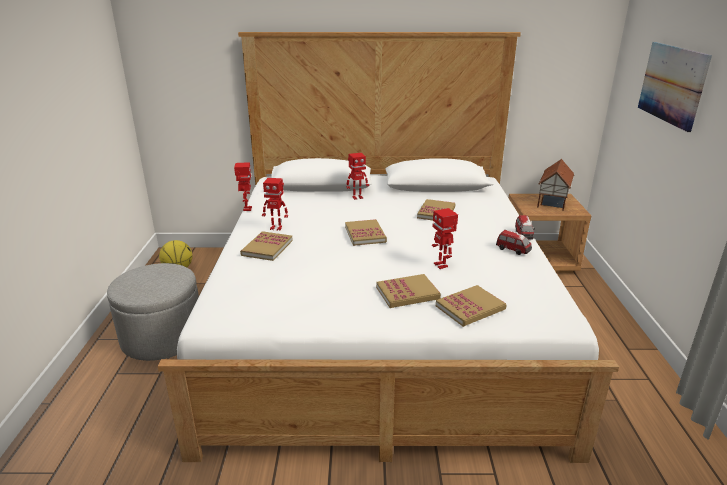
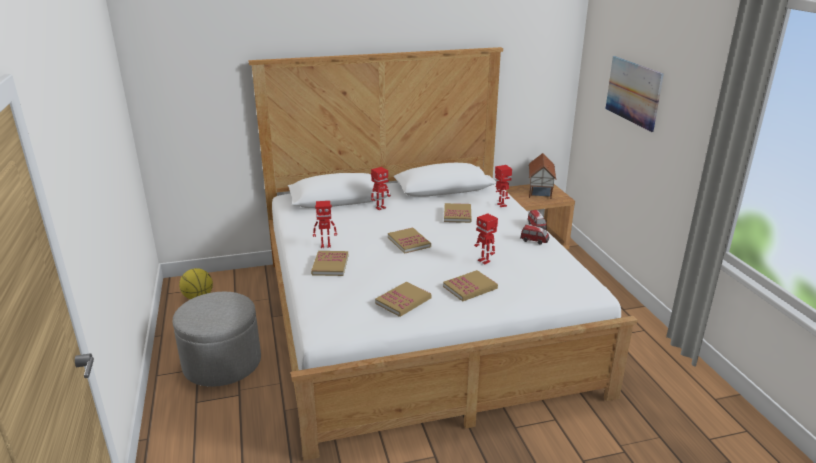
camera: 15 degrees left, 0 degrees up
toy robot [234,162,252,211] -> toy robot moved to [495,165,512,207]
book [436,285,506,327] -> book moved to [375,282,432,317]

